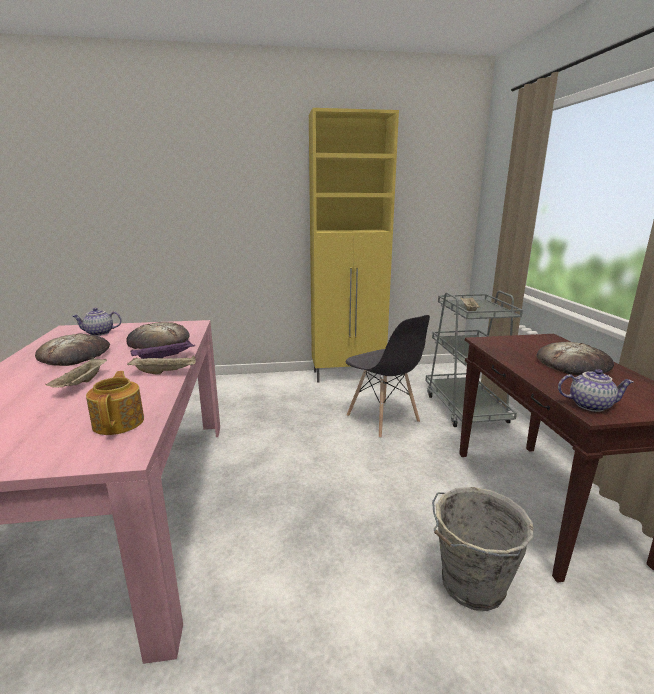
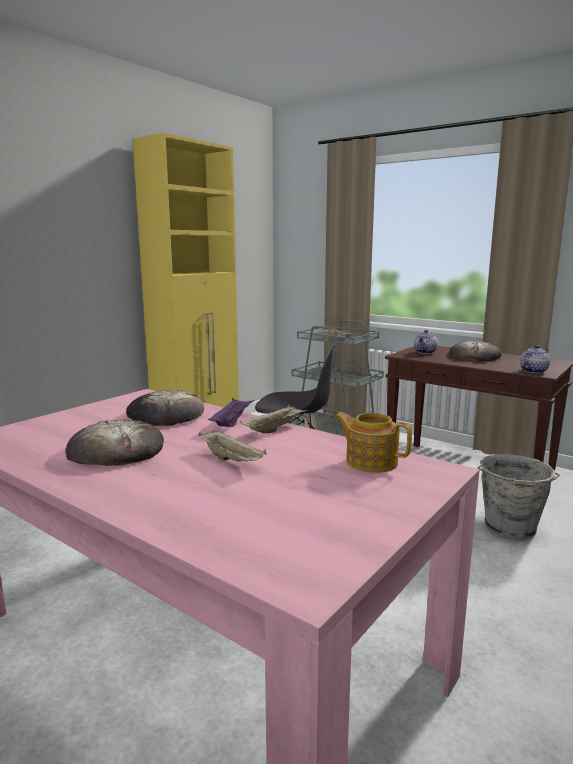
camera: 45 degrees left, 5 degrees down
teapot [72,308,122,336] -> teapot moved to [414,330,438,354]

